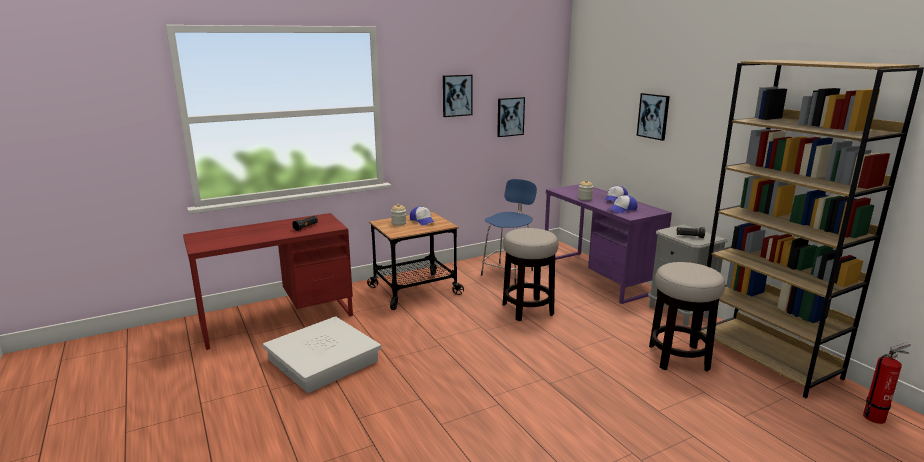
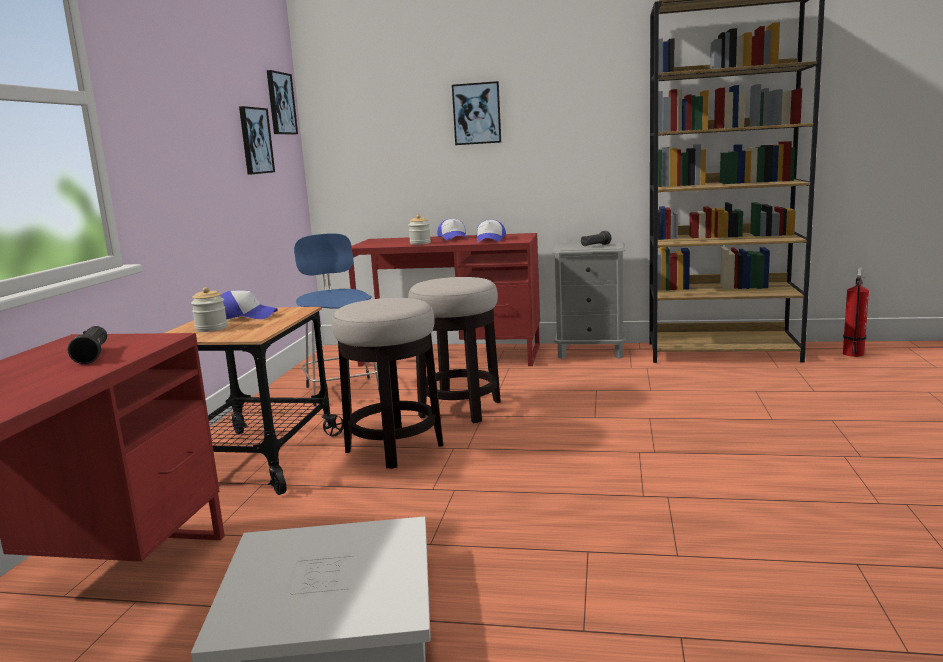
camera: 50 degrees left, 5 degrees down
picture [443,75,473,117] -> picture moved to [267,70,298,135]
purple desk [545,184,672,304] -> red desk [349,233,540,366]
stool [649,262,725,371] -> stool moved to [332,298,443,469]

